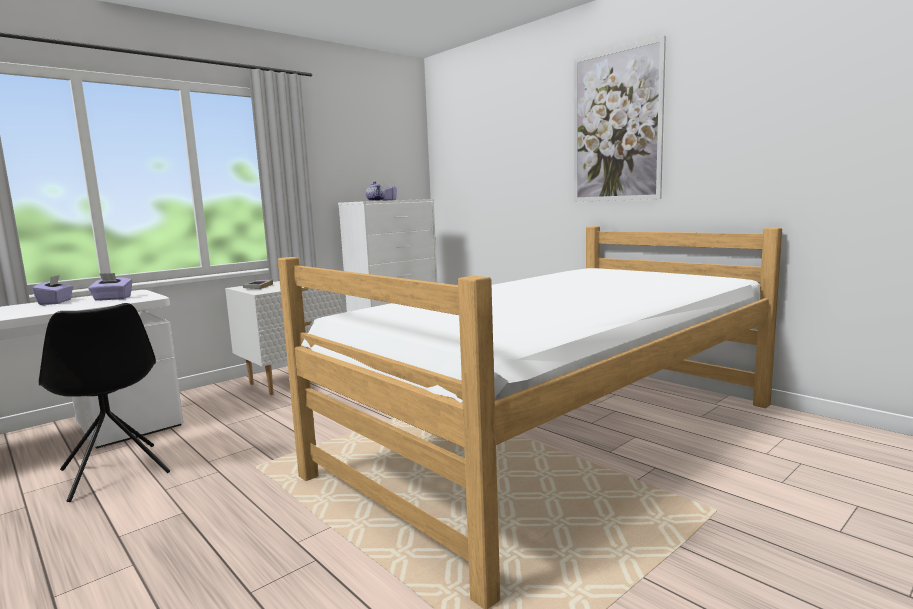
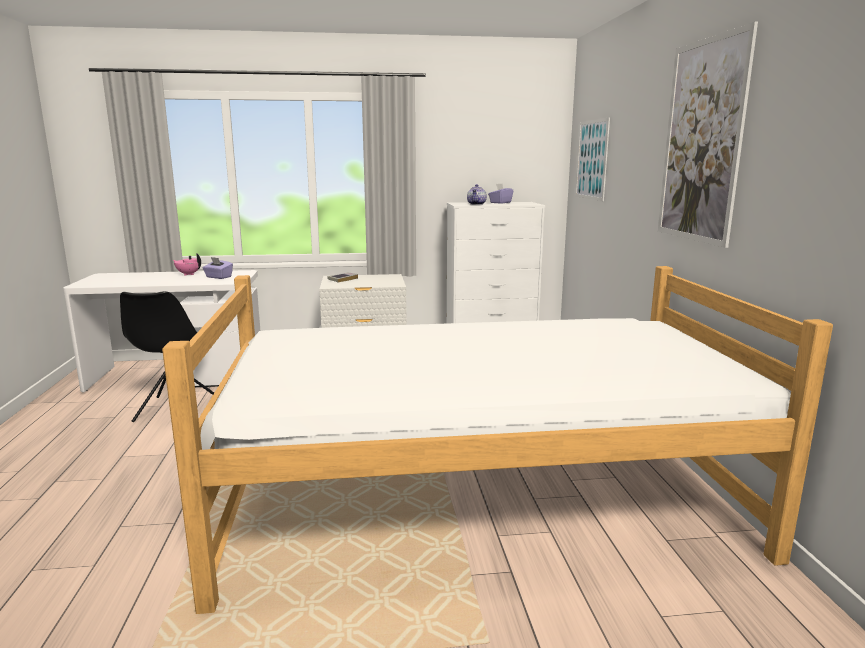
camera: 35 degrees right, 5 degrees up
purple tissue box [32,275,73,305] -> pink teapot [173,253,201,276]
none -> picture [575,117,610,201]

